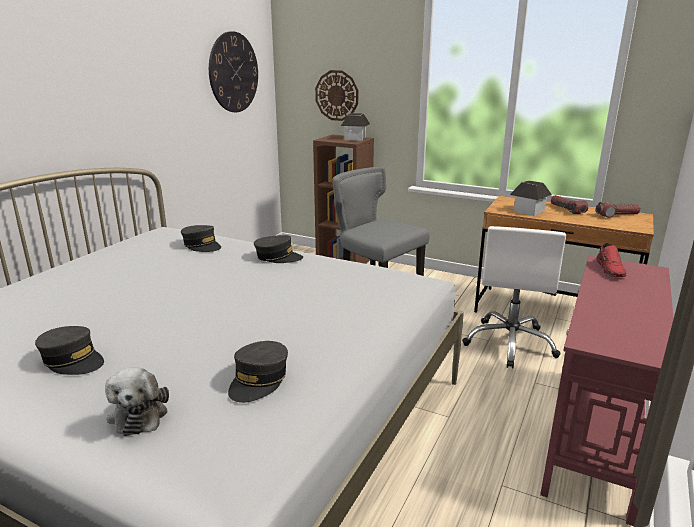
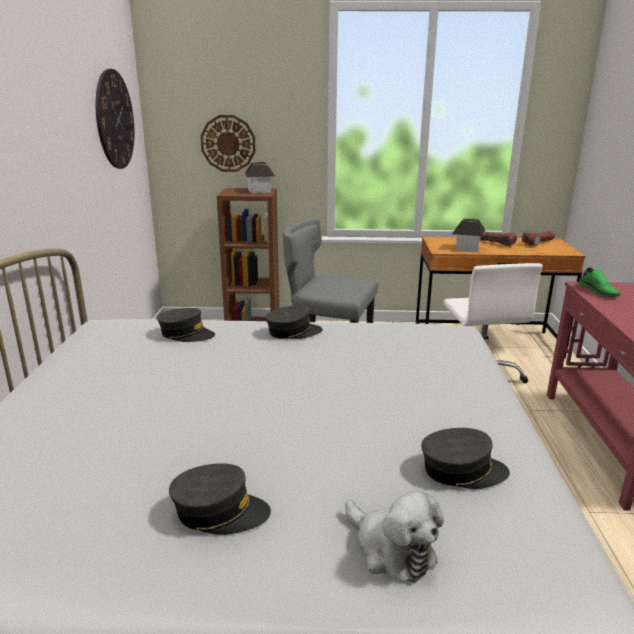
camera: 25 degrees left, 0 degrees up
grey cap [228,341,288,403] -> grey cap turned 90 degrees counterclockwise [421,428,510,489]
red shoe [596,243,627,277] -> green shoe [578,267,620,297]

